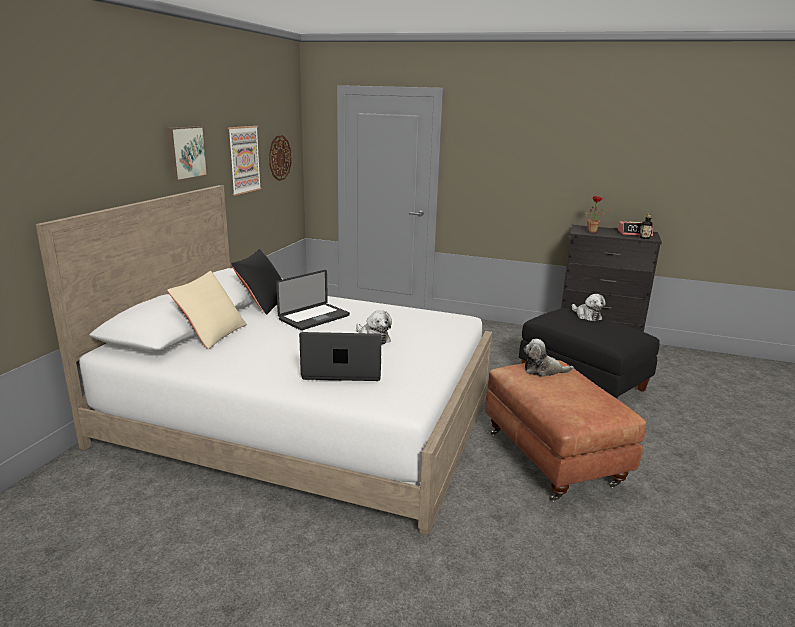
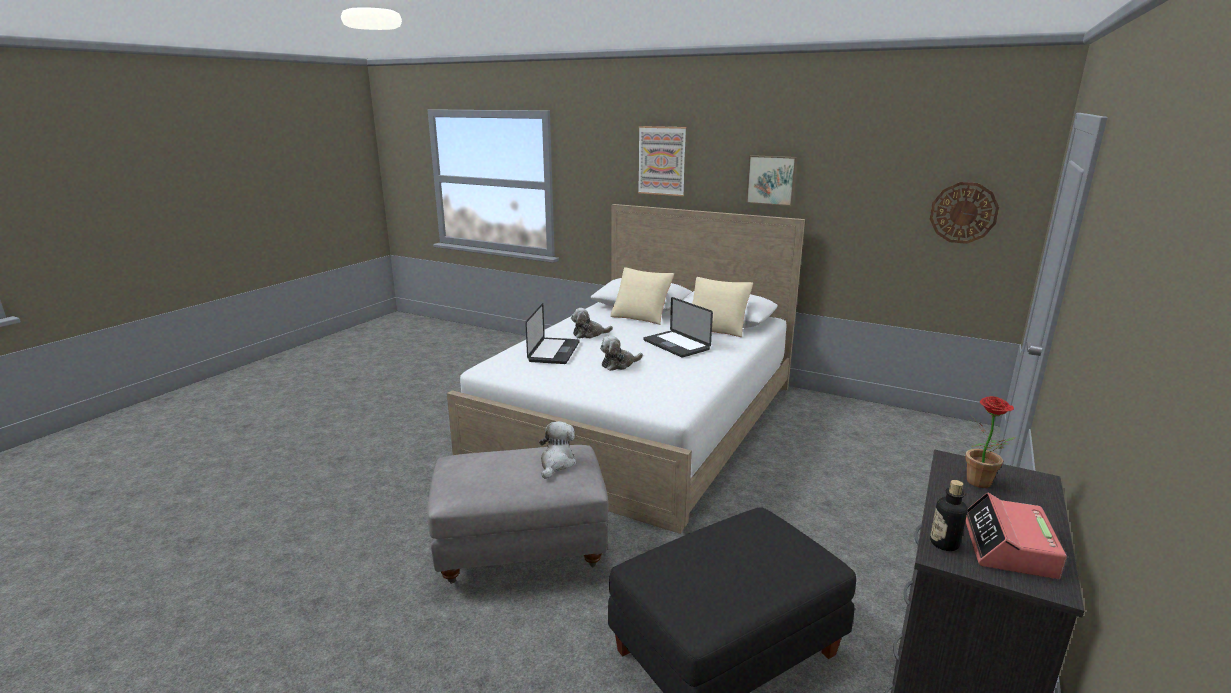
camera: 100 degrees right, 0 degrees up
picture [228,126,262,196] -> picture moved to [638,126,686,196]
black pillow [231,249,282,315] -> beige pillow [692,277,753,337]
brown ottoman [485,360,646,502] -> grey ottoman [427,445,609,584]
plush toy [572,294,606,321] -> plush toy moved to [571,308,613,338]

